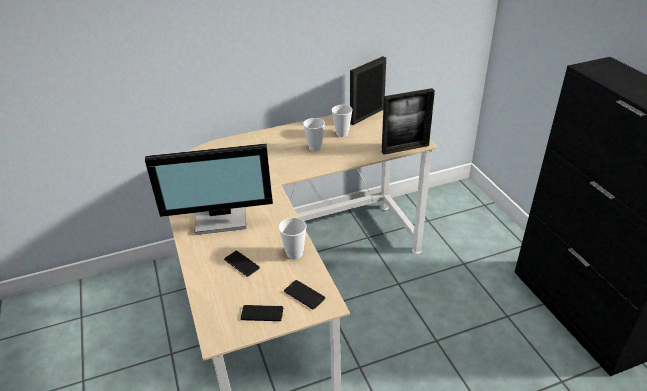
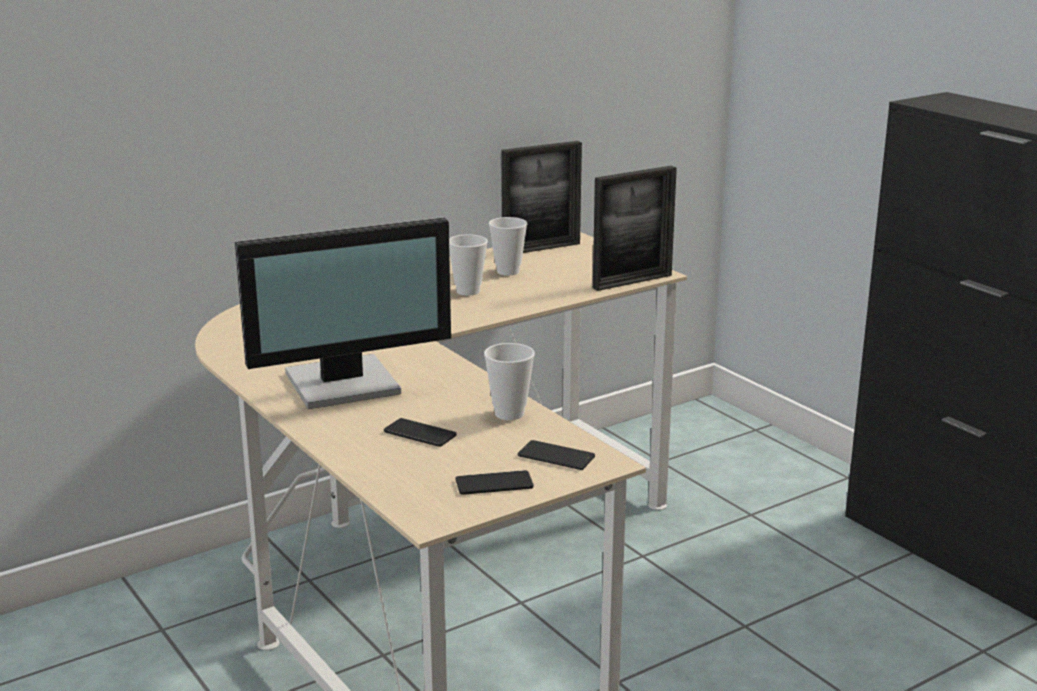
camera: 15 degrees left, 15 degrees down
picture frame [350,56,386,125] -> picture frame turned 150 degrees counterclockwise [501,141,582,253]

